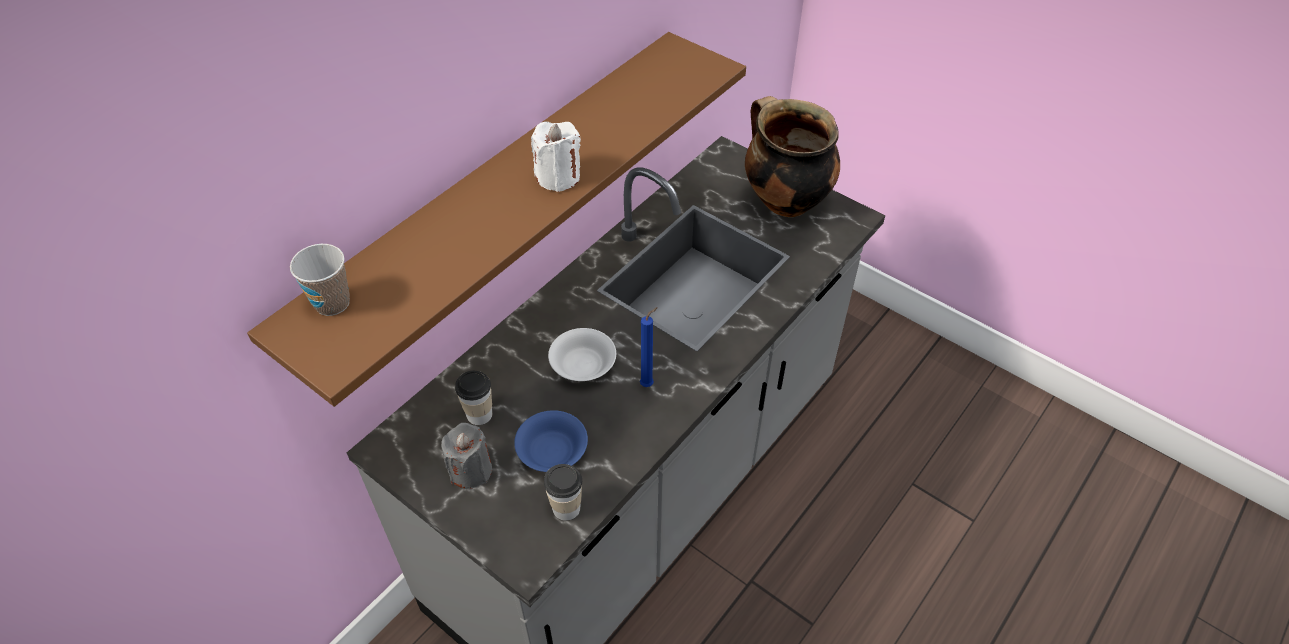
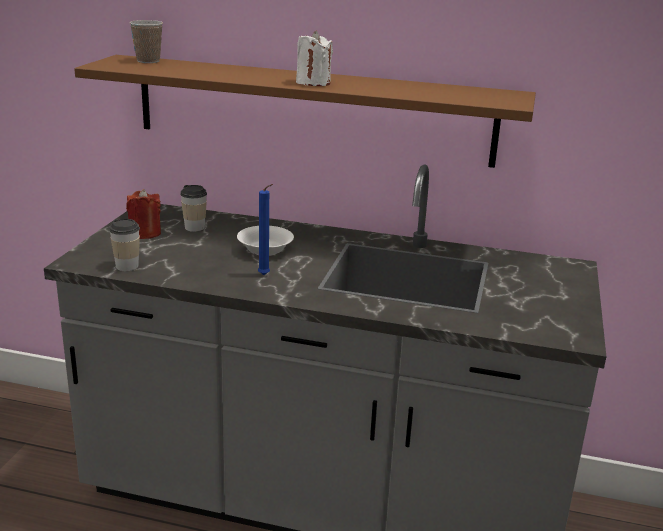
camera: 65 degrees right, 25 degrees down
grey candle [441,423,492,489] -> red candle [126,189,161,239]
blue bowl [514,410,588,472] -> none
cooking pot [745,96,840,217] -> none

